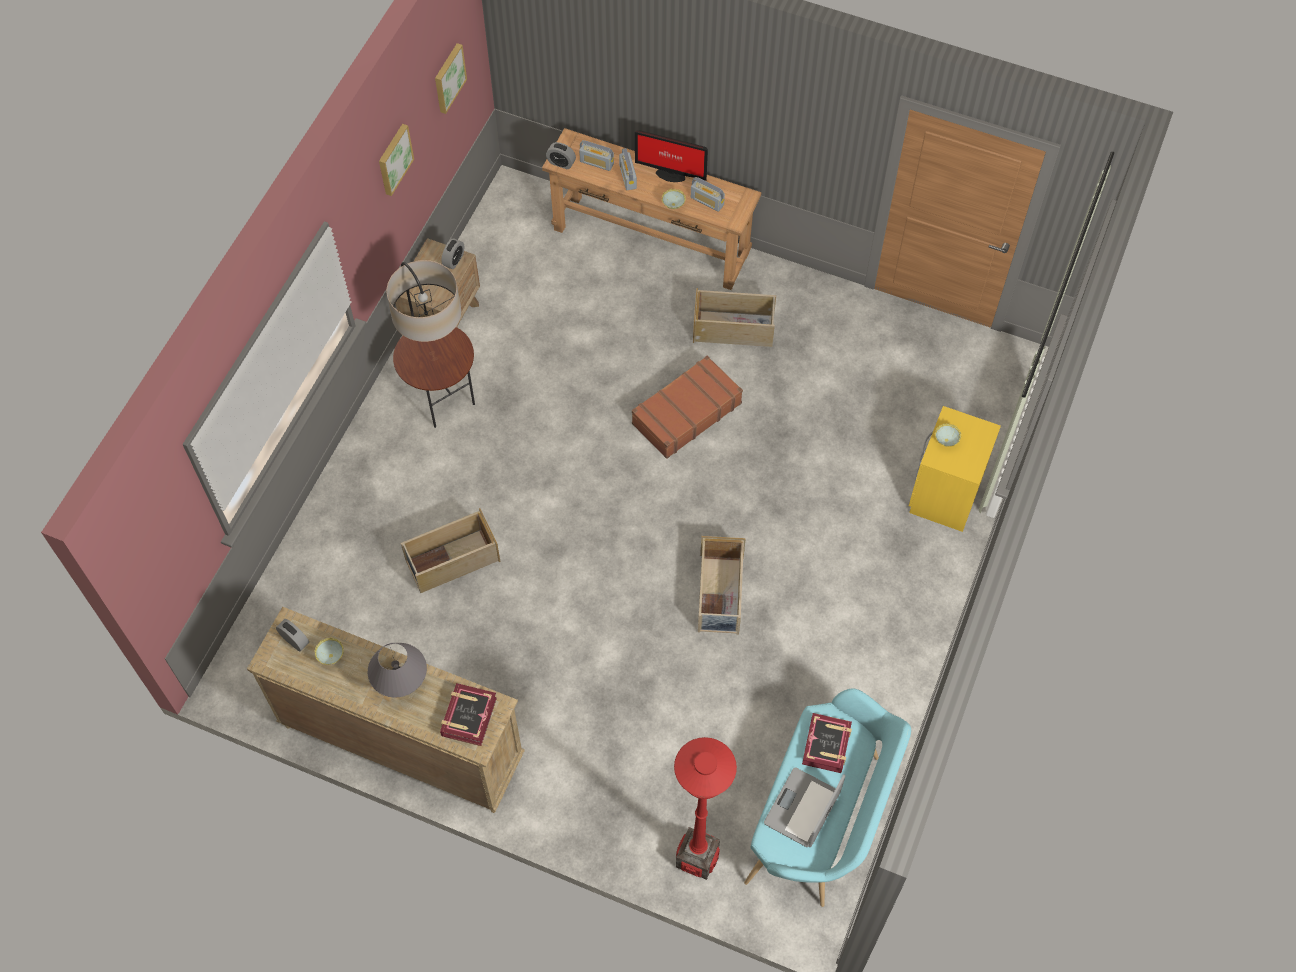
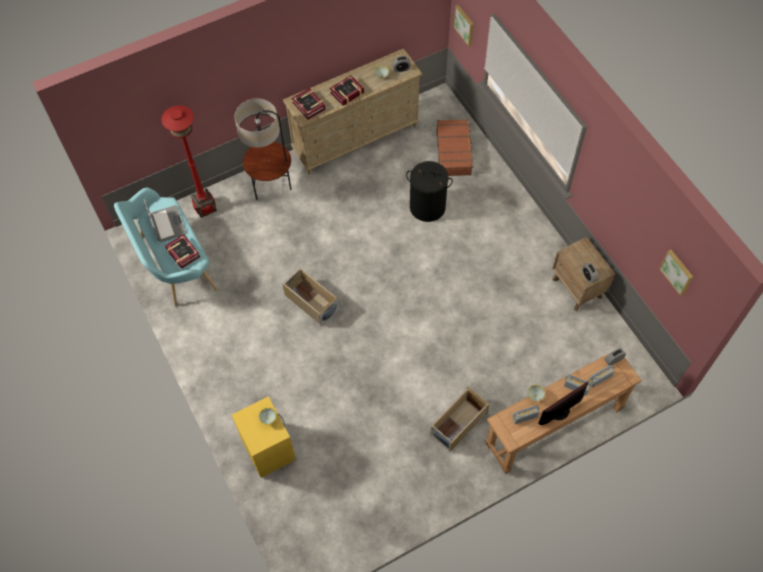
camera: 130 degrees right, 0 degrees up
grey table lamp [368,643,427,698] -> book [329,75,364,106]
picture [379,124,414,196] -> picture moved to [454,5,474,46]
floor lamp [387,260,475,428] -> floor lamp moved to [235,98,292,200]
beige storage box [401,508,500,593] -> black laundry basket [406,161,453,222]
brown suitcase [632,356,743,459] -> brown suitcase moved to [436,119,474,176]

